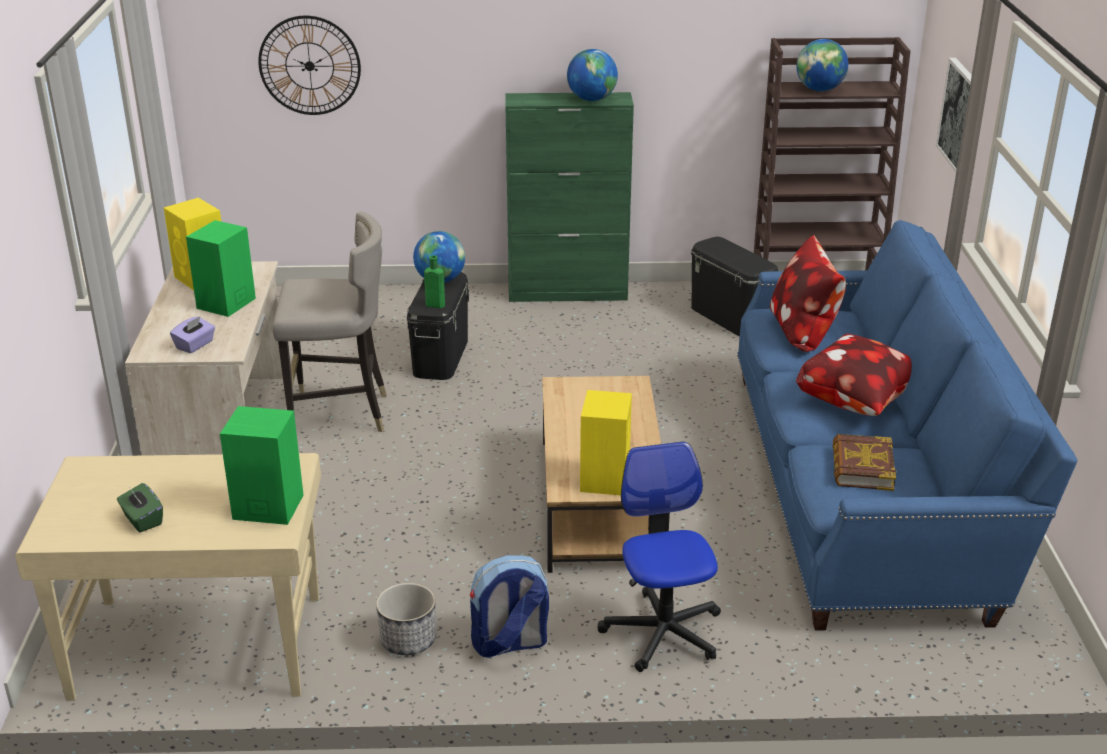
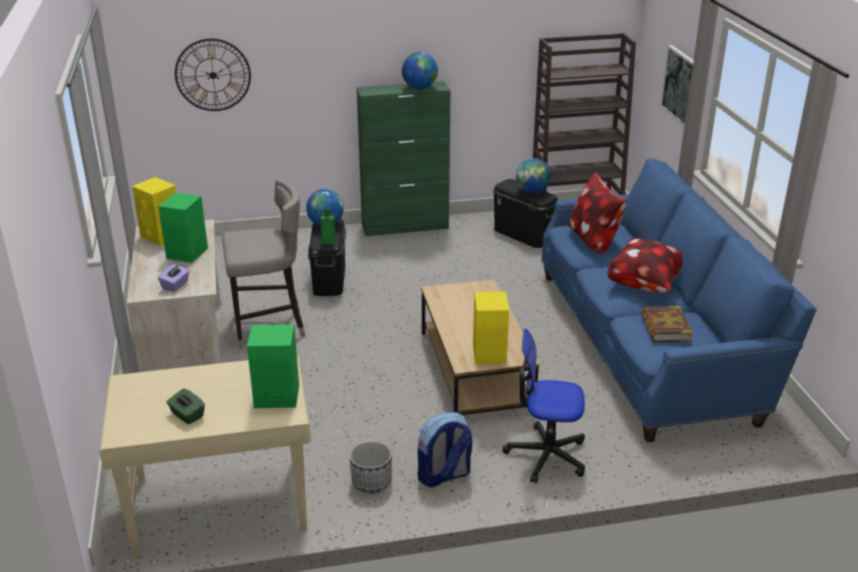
camera: 10 degrees left, 0 degrees up
office chair [597,442,721,672] -> office chair turned 60 degrees counterclockwise [502,328,585,483]
globe [797,39,848,91] -> globe moved to [516,158,551,194]

